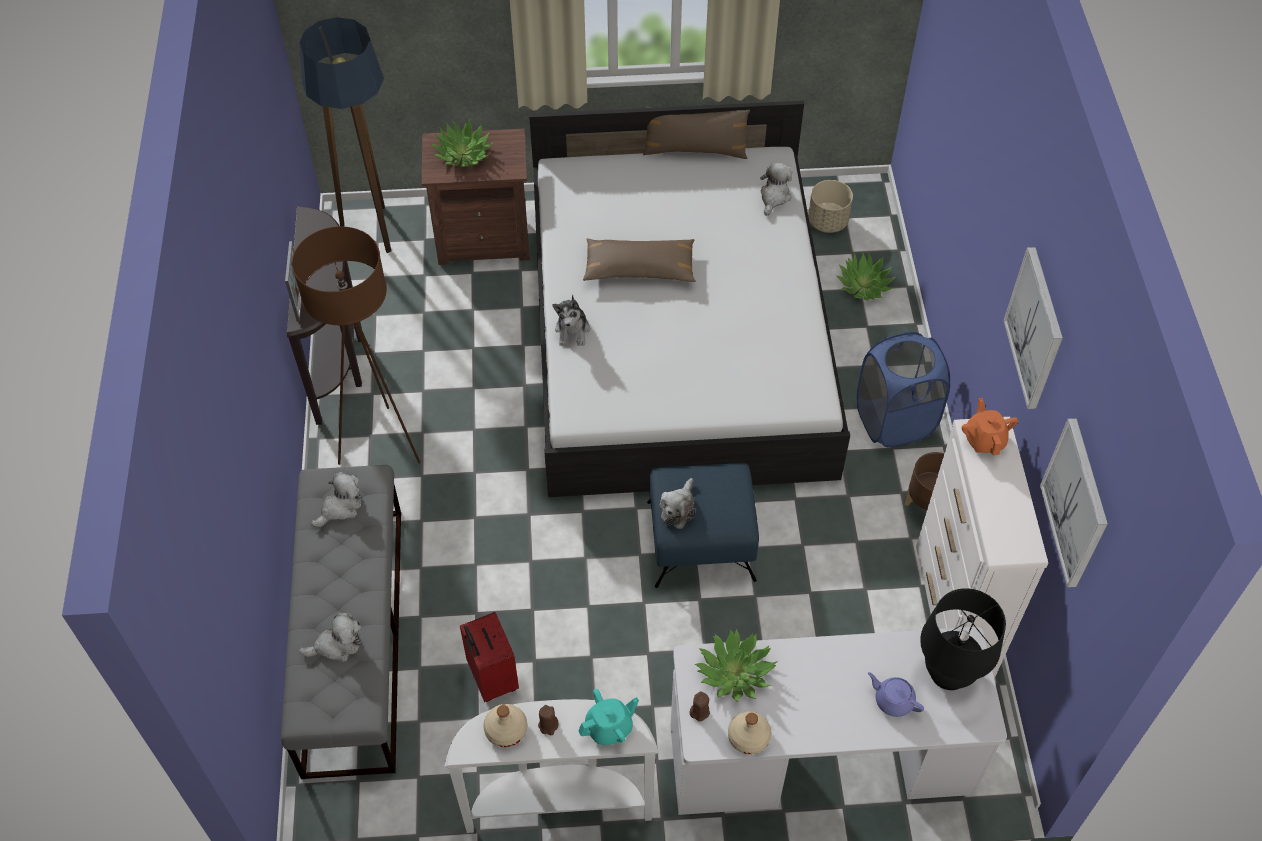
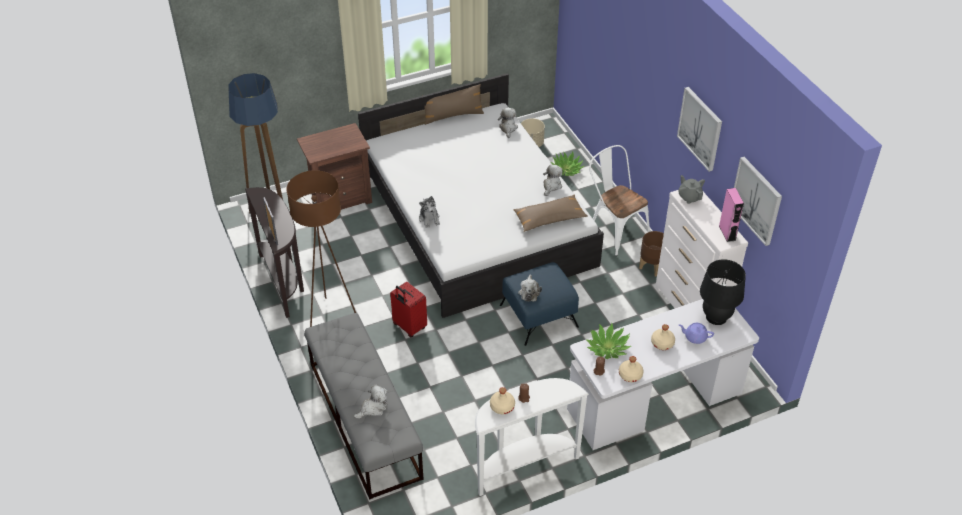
camera: 20 degrees left, 10 degrees down
plush toy [311,472,362,527] -> plush toy moved to [543,165,563,196]
potted plant [431,118,493,167] -> none
red suitcase [460,612,519,702] -> red suitcase moved to [390,282,427,337]
turquoise teapot [578,689,639,745] -> none
brown pillow [583,239,696,282] -> brown pillow moved to [513,195,588,232]
blue laundry basket [857,332,950,448] -> white chair [589,145,650,256]
orange teapot [962,398,1018,455] -> grey teapot [678,175,705,204]
none -> beige bottle [651,324,675,350]
none -> pink speaker [719,188,744,242]

